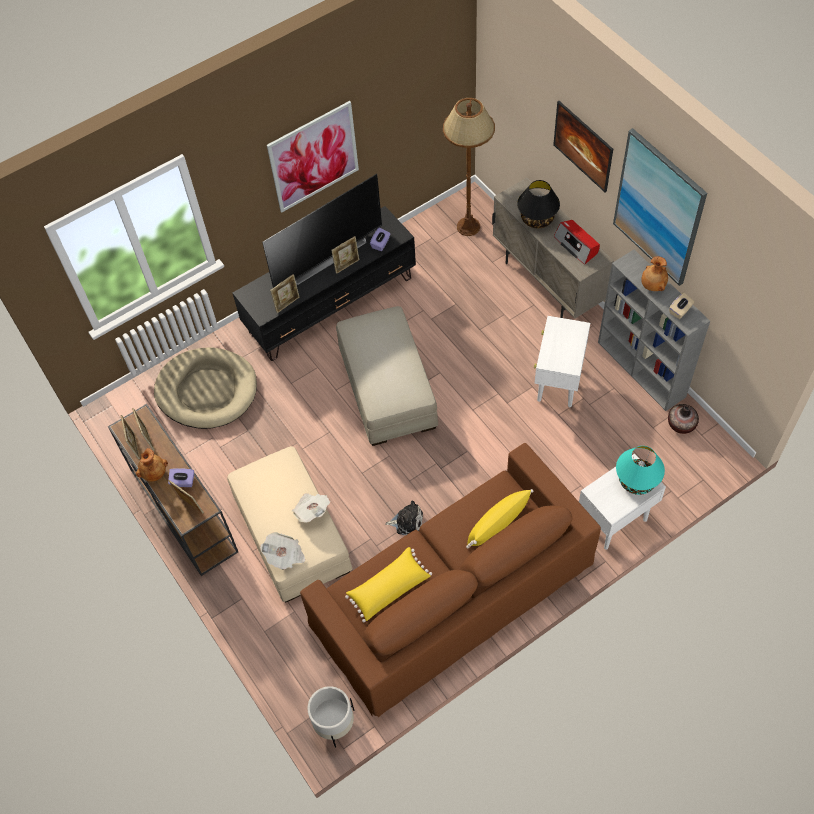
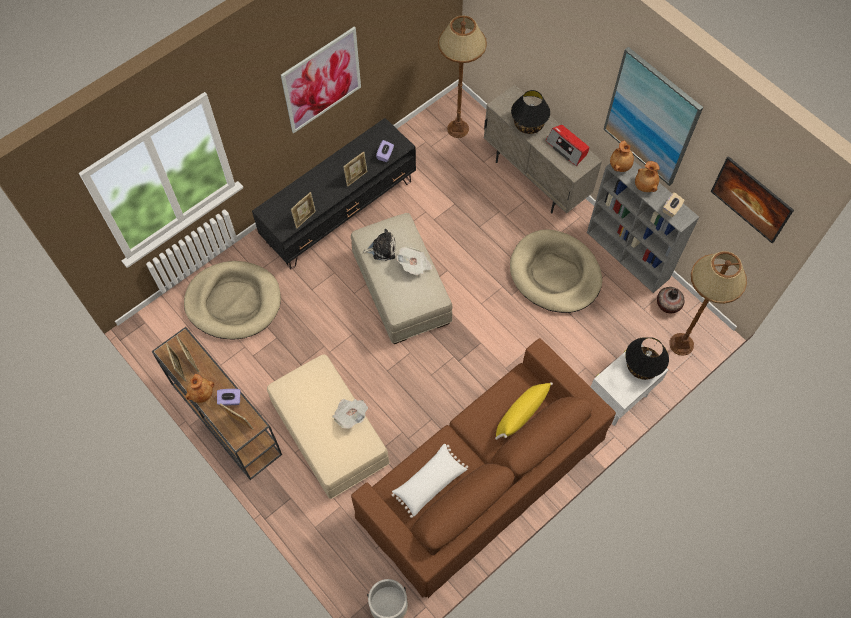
camera: 10 degrees left, 5 degrees up
newspaper [260,532,306,570] -> newspaper moved to [396,246,433,276]
television [262,174,382,288] -> none
yellow pillow [345,547,432,623] -> white pillow [392,444,468,518]
plush toy [385,500,423,535] -> plush toy moved to [363,229,396,261]
white side table [534,316,590,407] -> beige dog bed [510,230,602,313]
picture [553,101,613,192] -> picture moved to [711,156,794,243]
turquoise table lamp [616,446,665,495] -> black table lamp [625,337,669,380]
none -> brown vase [610,140,634,172]
none -> brown floor lamp [669,251,747,356]

